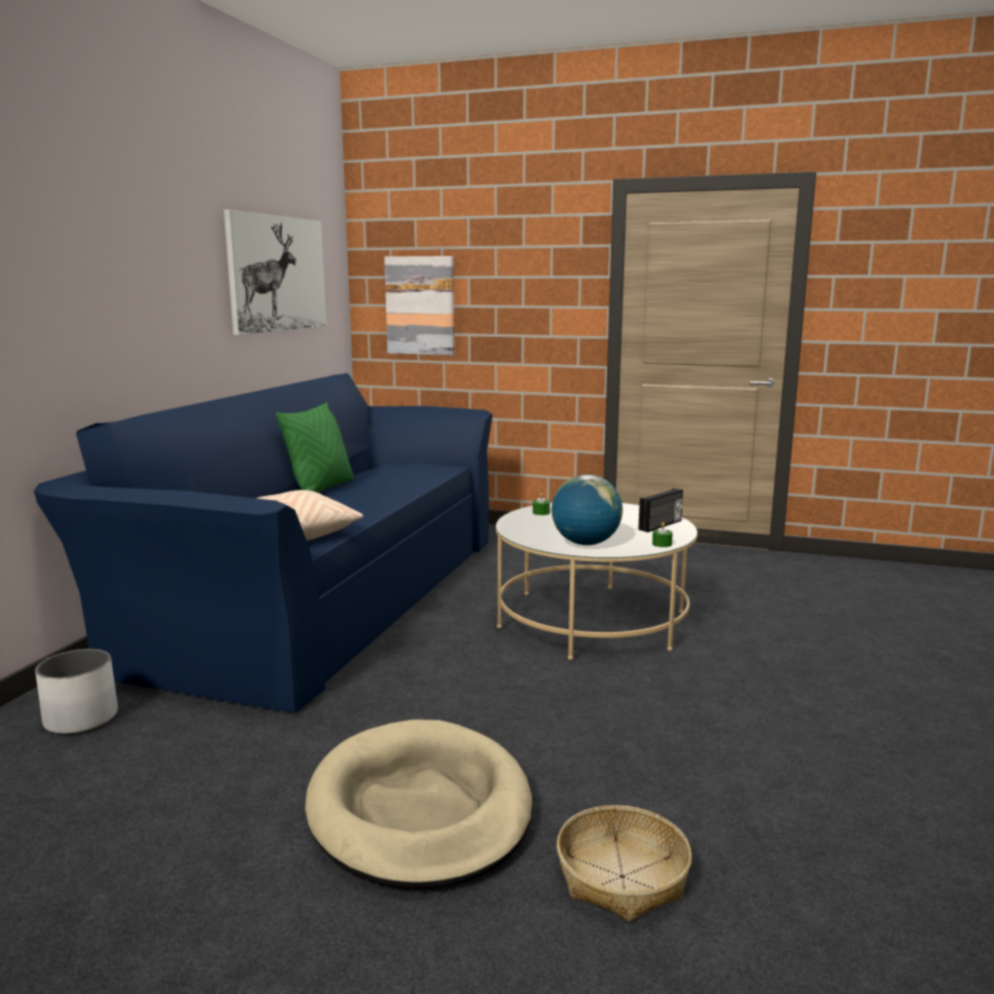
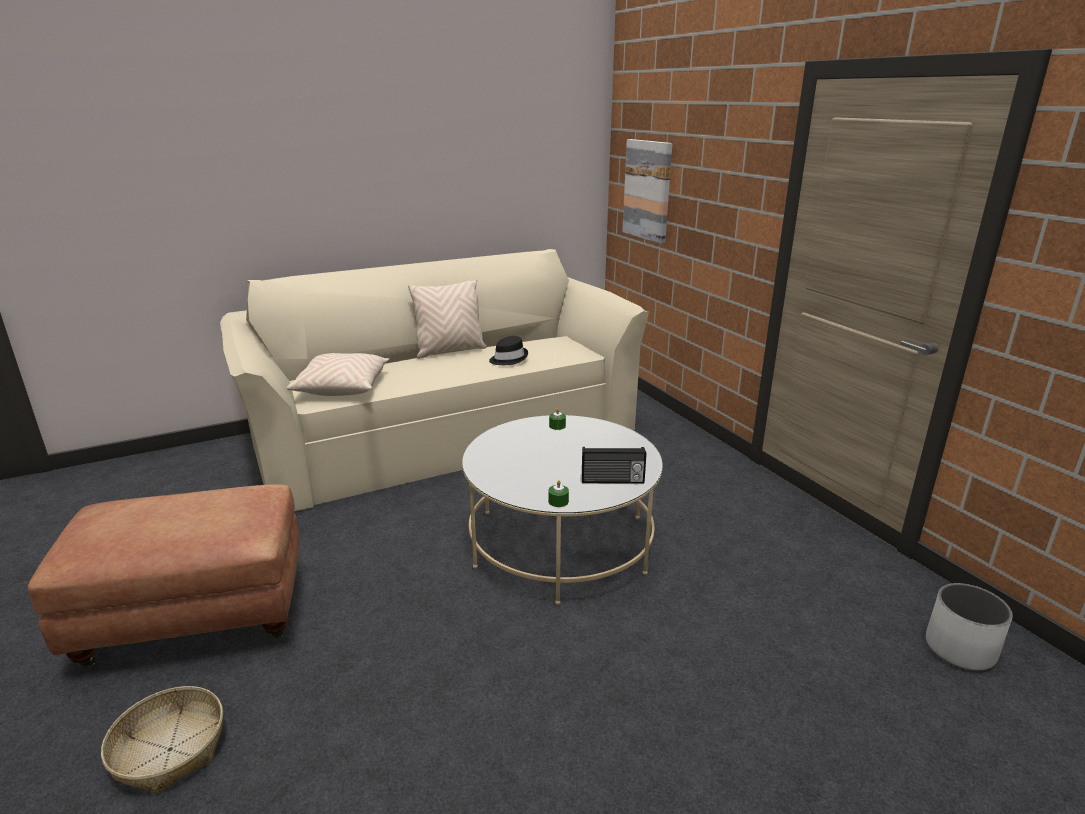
camera: 45 degrees right, 10 degrees up
blue sofa [34,373,493,713] -> beige sofa [220,249,649,511]
white planter [35,649,118,735] -> white planter moved to [926,583,1013,671]
picture [224,209,326,335] -> none
green pillow [276,402,354,493] -> beige pillow [408,279,487,359]
beige dog bed [305,719,533,890] -> brown ottoman [28,484,300,667]
globe [552,474,623,545] -> none
none -> black hat [489,336,528,365]

